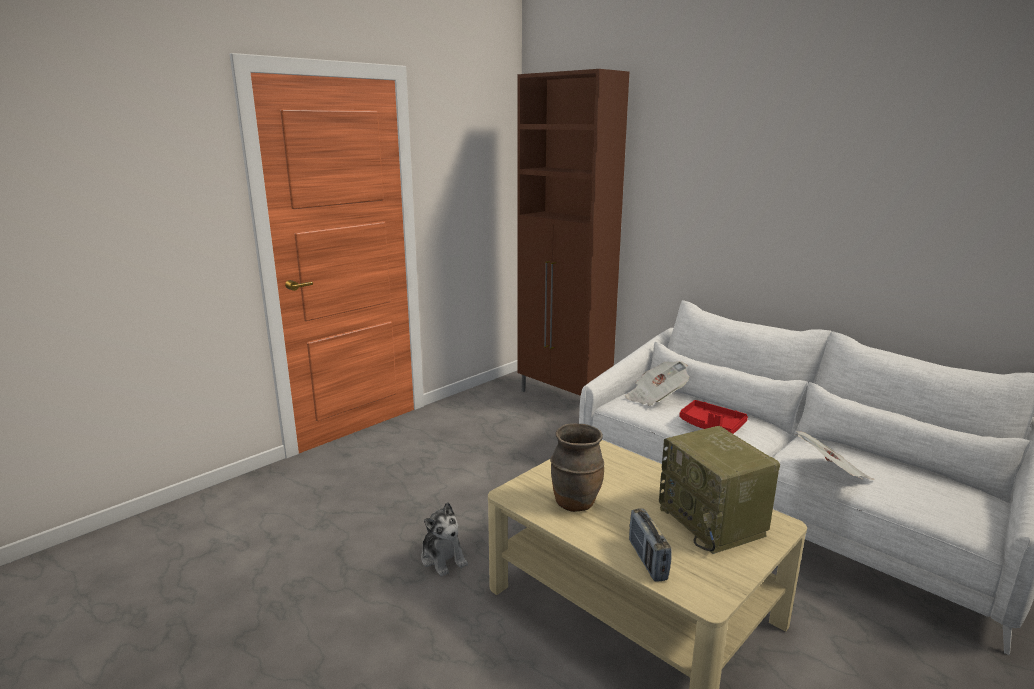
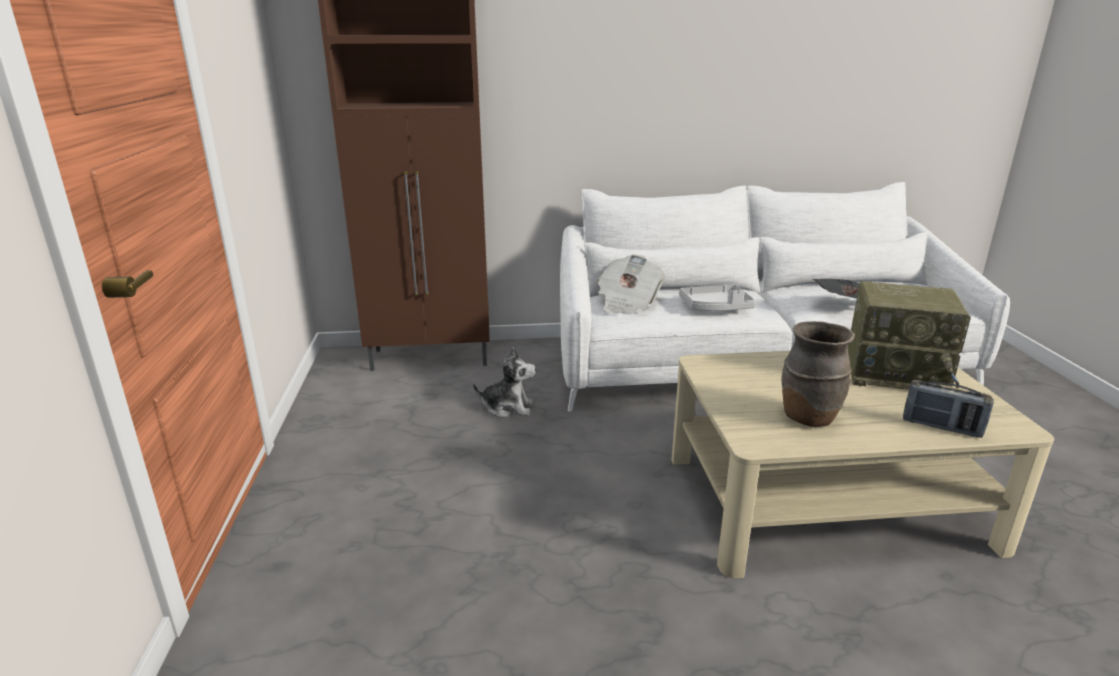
camera: 50 degrees left, 5 degrees up
plush toy [421,502,468,576] -> plush toy moved to [473,347,536,418]
red tray [679,400,748,434] -> grey tray [679,284,756,311]

